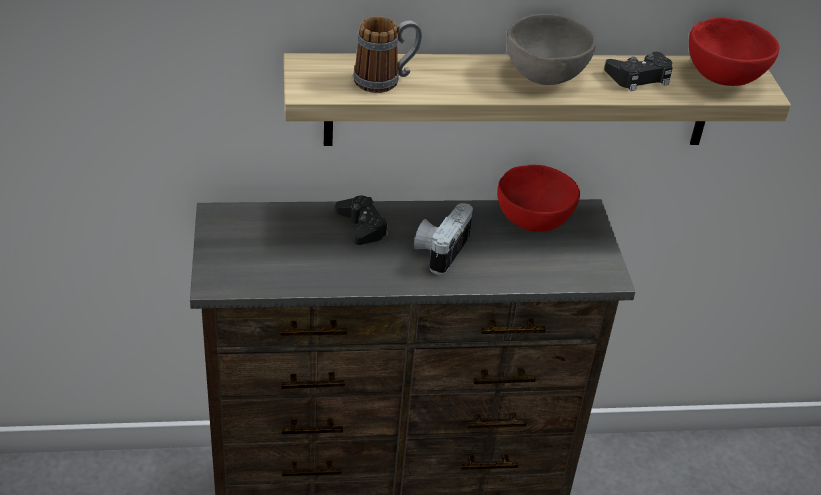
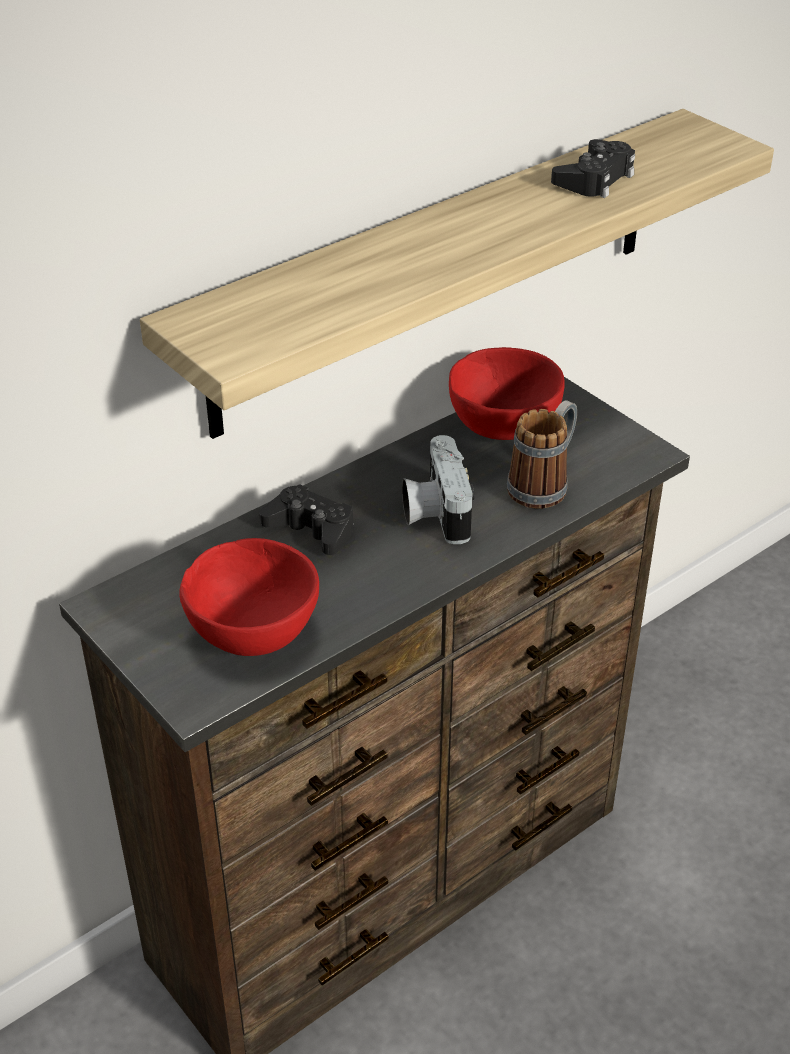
camera: 30 degrees left, 0 degrees up
mug [353,16,422,93] -> mug moved to [507,400,577,509]
grey bowl [506,13,596,85] -> none
red bowl [689,17,780,86] -> red bowl moved to [180,538,319,656]

